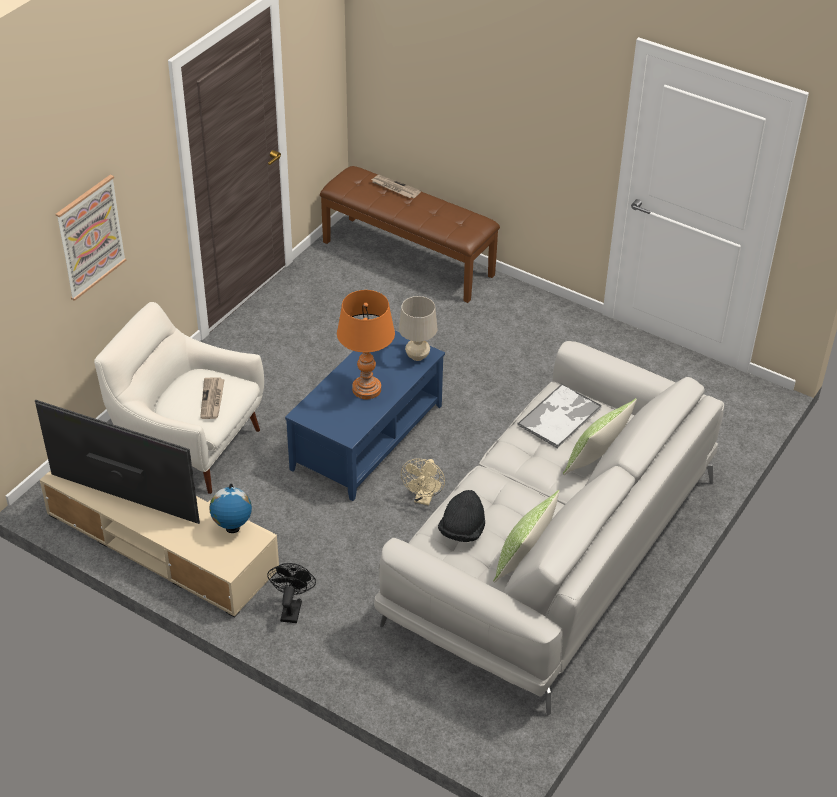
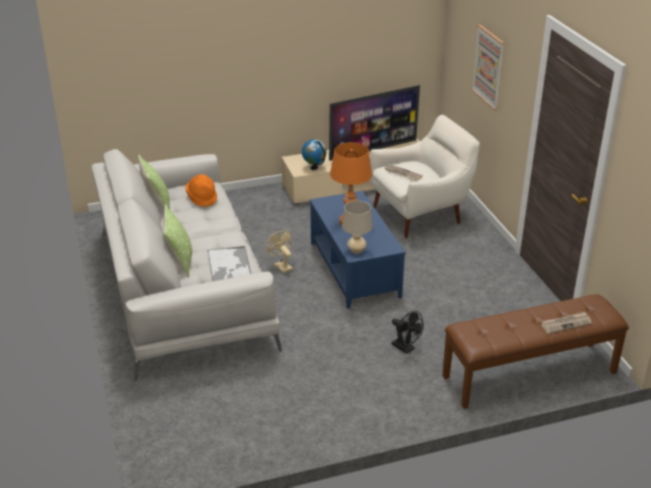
camera: 130 degrees right, 10 degrees down
black fan [267,563,316,623] -> black fan moved to [392,311,424,354]
black hat [438,490,485,542] -> orange hat [185,174,217,207]

